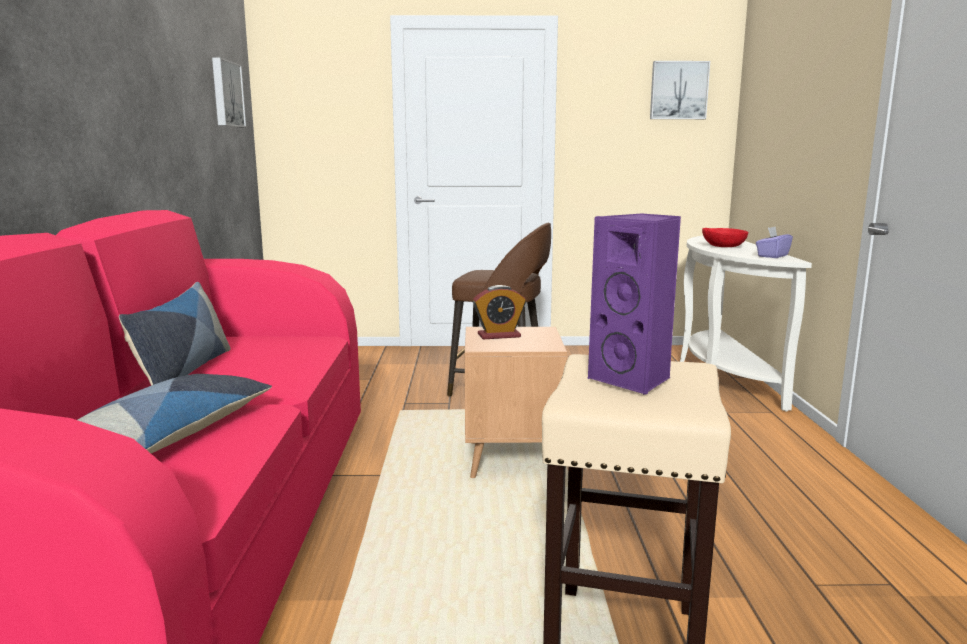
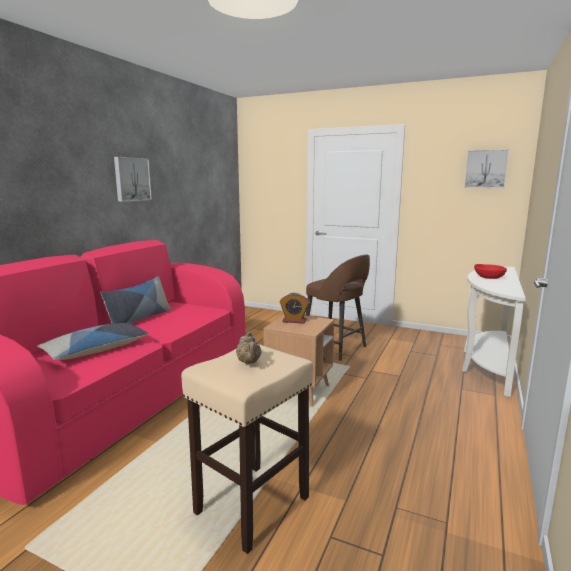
camera: 25 degrees right, 0 degrees up
picture [212,57,246,127] -> picture moved to [114,157,152,202]
purple speaker [588,213,681,395] -> beige teapot [236,332,262,364]
purple tissue box [756,227,793,258] -> none

